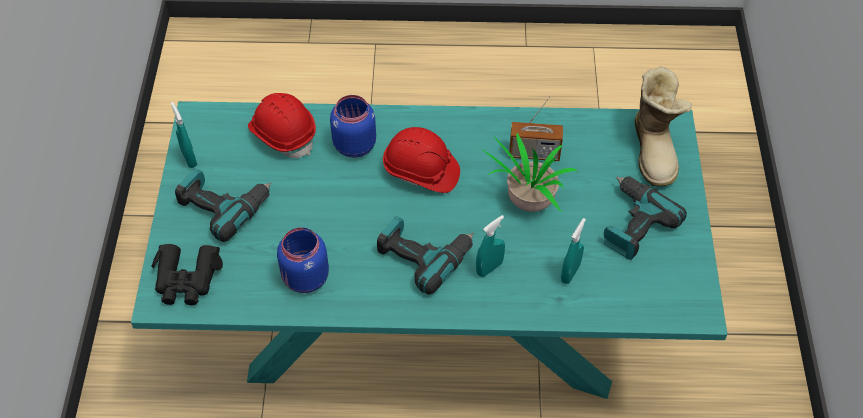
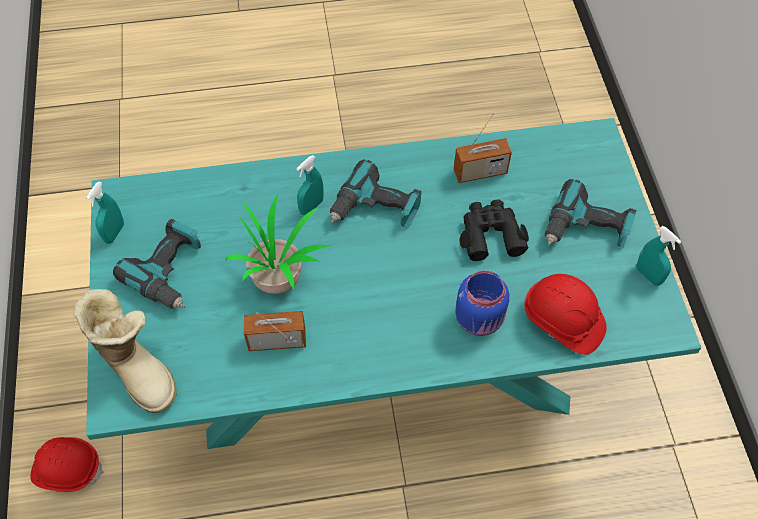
camera: 170 degrees right, 5 degrees up
black binoculars [151,244,223,306] -> black binoculars moved to [459,199,529,261]
blue jar [277,227,329,293] -> radio [454,113,512,183]
red hard hat [383,127,460,193] -> red hard hat moved to [30,437,104,492]
turquoise spray bottle [561,218,586,284] -> turquoise spray bottle moved to [86,181,124,244]
boot [635,66,692,186] -> boot turned 150 degrees clockwise [73,289,177,413]

